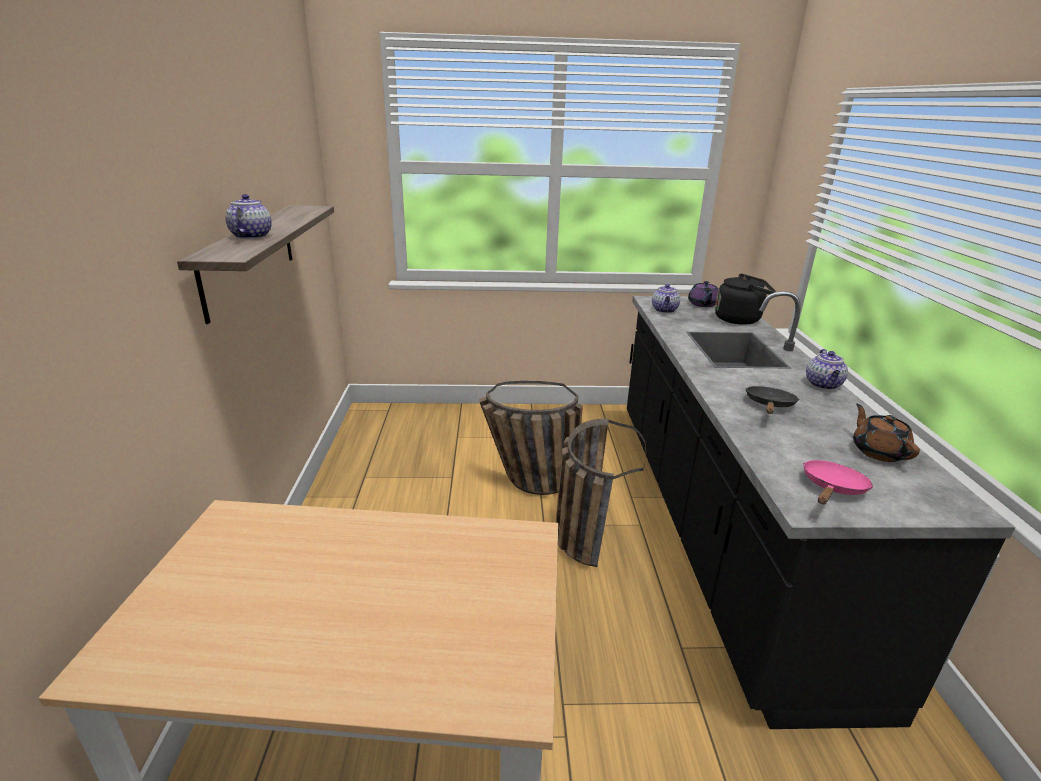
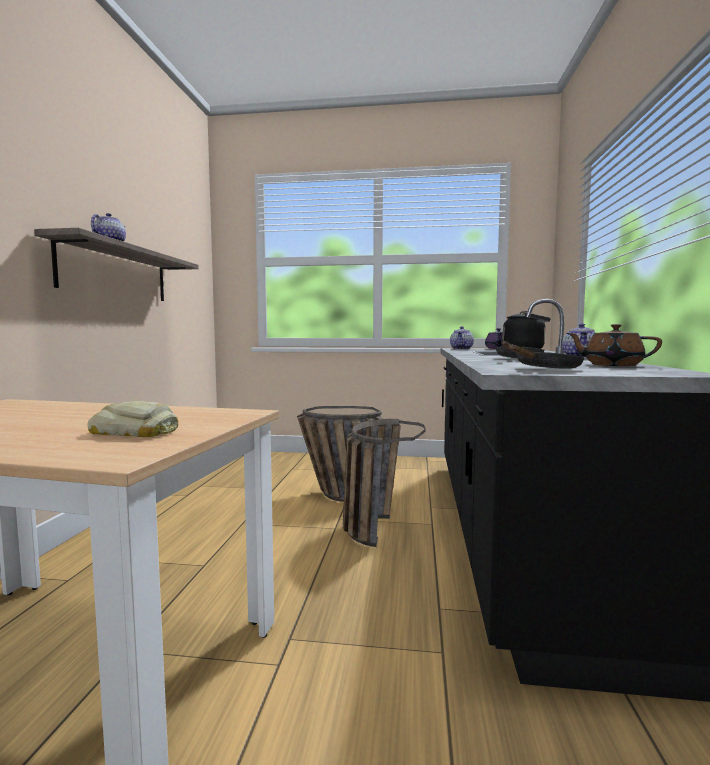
camera: 10 degrees right, 20 degrees down
pink frying pan [803,460,874,505] -> black frying pan [509,345,585,369]
brown teapot [853,404,920,462] -> brown teapot turned 60 degrees counterclockwise [567,324,662,366]
none -> bread [87,401,178,437]

